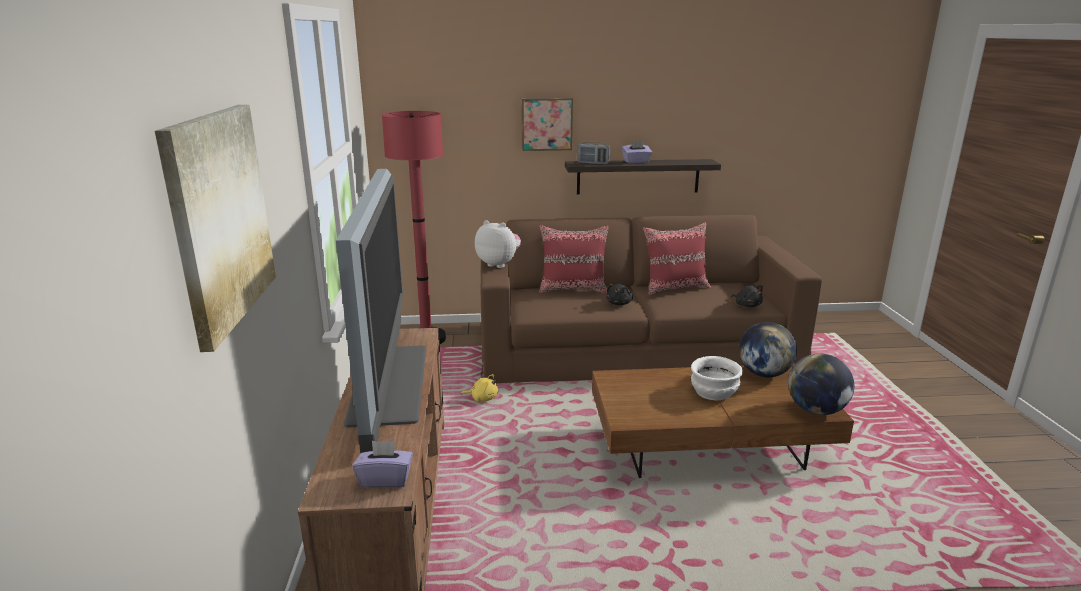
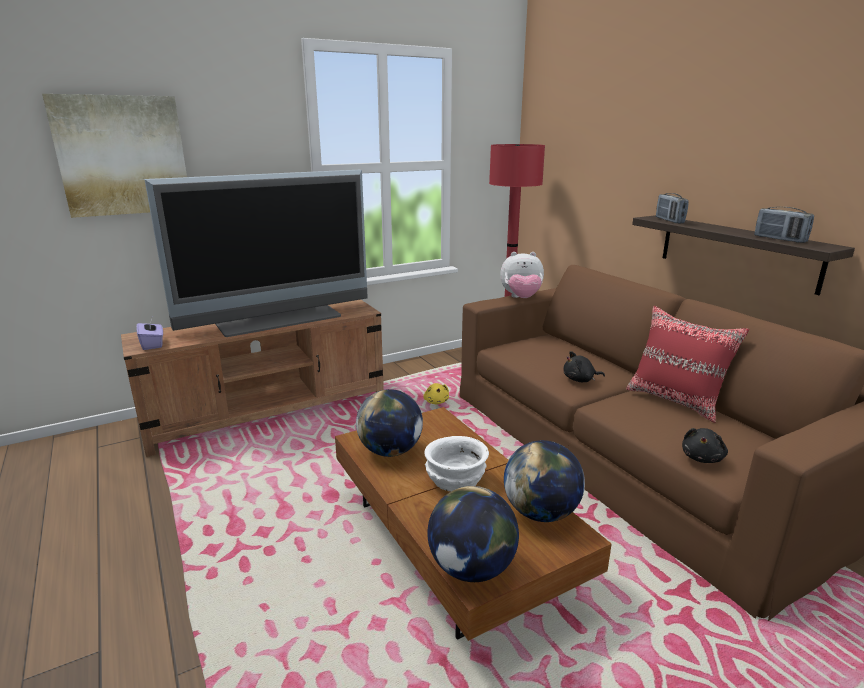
camera: 65 degrees right, 0 degrees up
plush toy [475,220,521,268] -> plush toy turned 90 degrees clockwise [500,252,544,298]
picture [521,98,573,151] -> none
red pillow [540,225,609,293] -> none
purple tissue box [622,141,652,163] -> none
none -> globe [356,389,423,457]
none -> radio [754,207,814,243]

